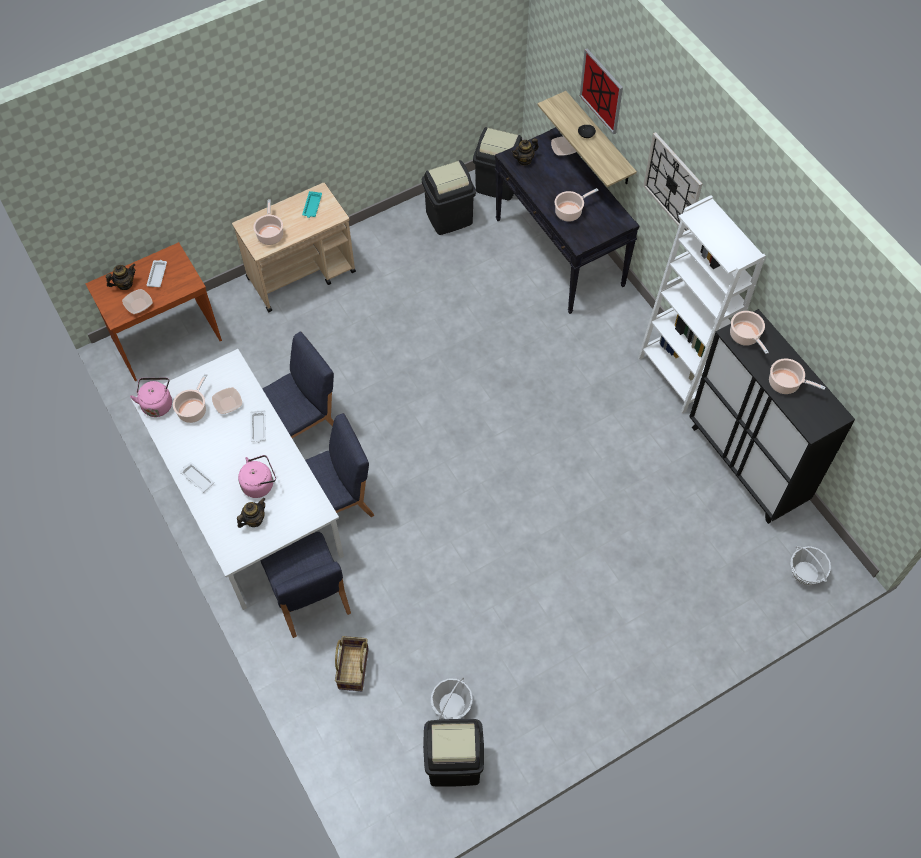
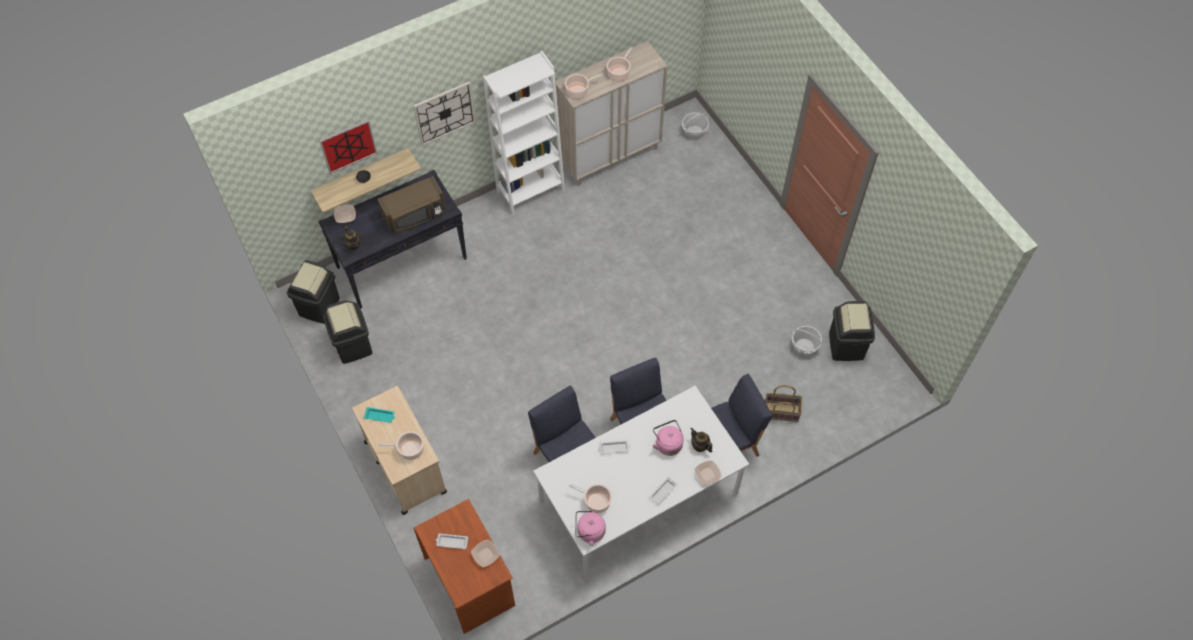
camera: 90 degrees left, 0 degrees up
teapot [106,263,135,290] -> none
bowl [212,387,242,414] -> bowl moved to [694,460,721,485]
cooking pot [555,188,599,222] -> brown microwave [377,176,446,234]
black cabinet [689,309,855,524] -> beige cabinet [555,41,667,186]

